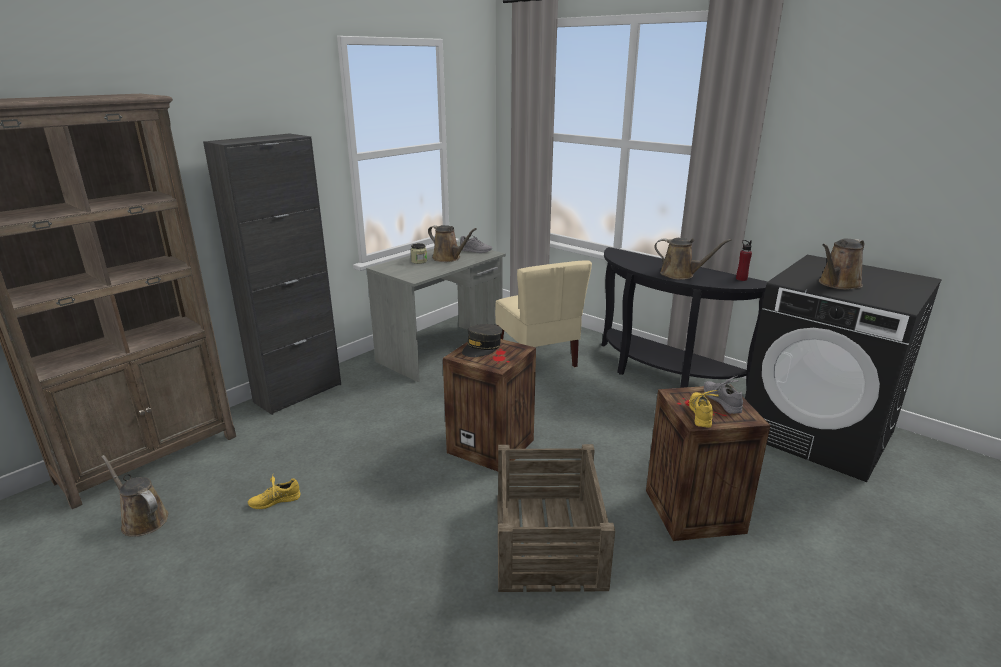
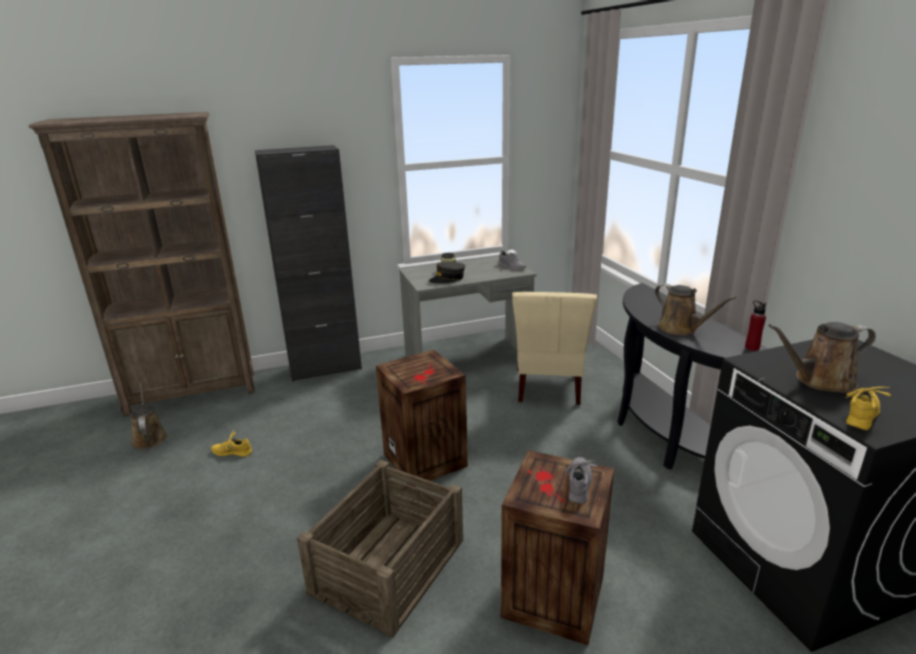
camera: 30 degrees right, 0 degrees up
brown watering can [428,225,477,262] -> none
grey cap [462,324,502,357] -> grey cap moved to [429,262,465,284]
yellow shoe [688,390,719,428] -> yellow shoe moved to [845,387,891,430]

